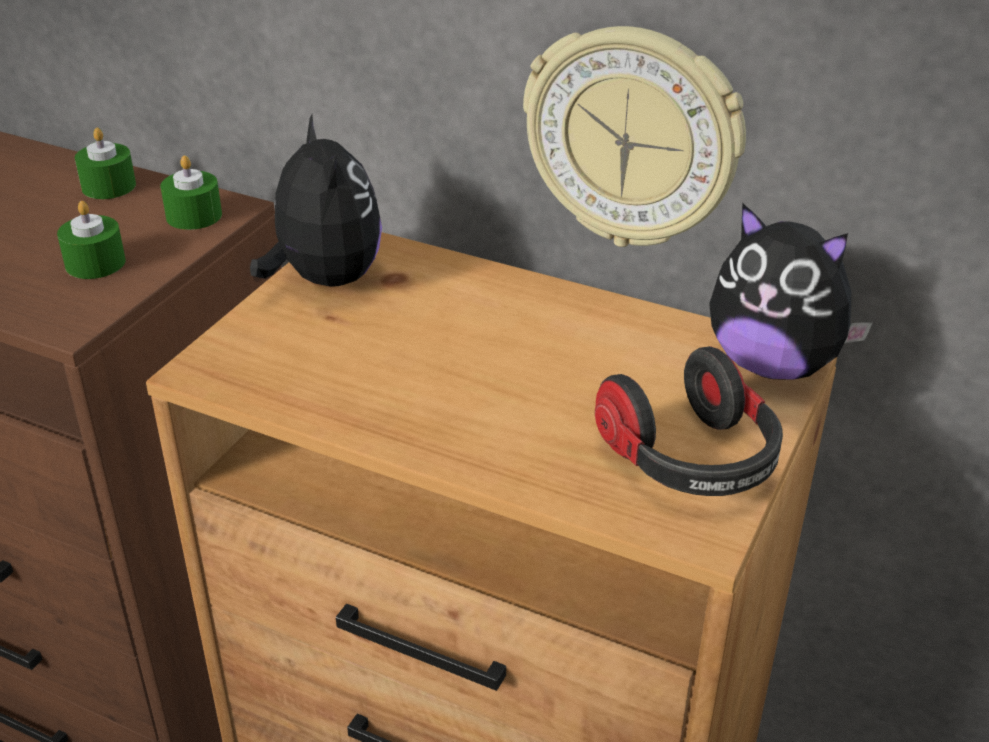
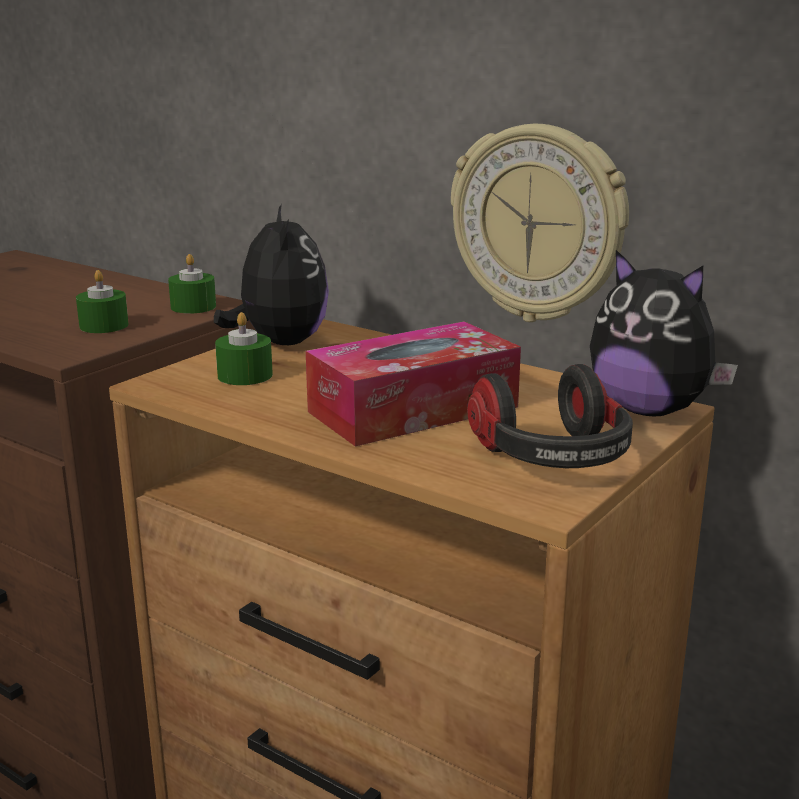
camera: 10 degrees right, 15 degrees down
green candle [75,128,136,199] -> green candle moved to [215,312,273,385]
none -> tissue box [306,321,521,447]

